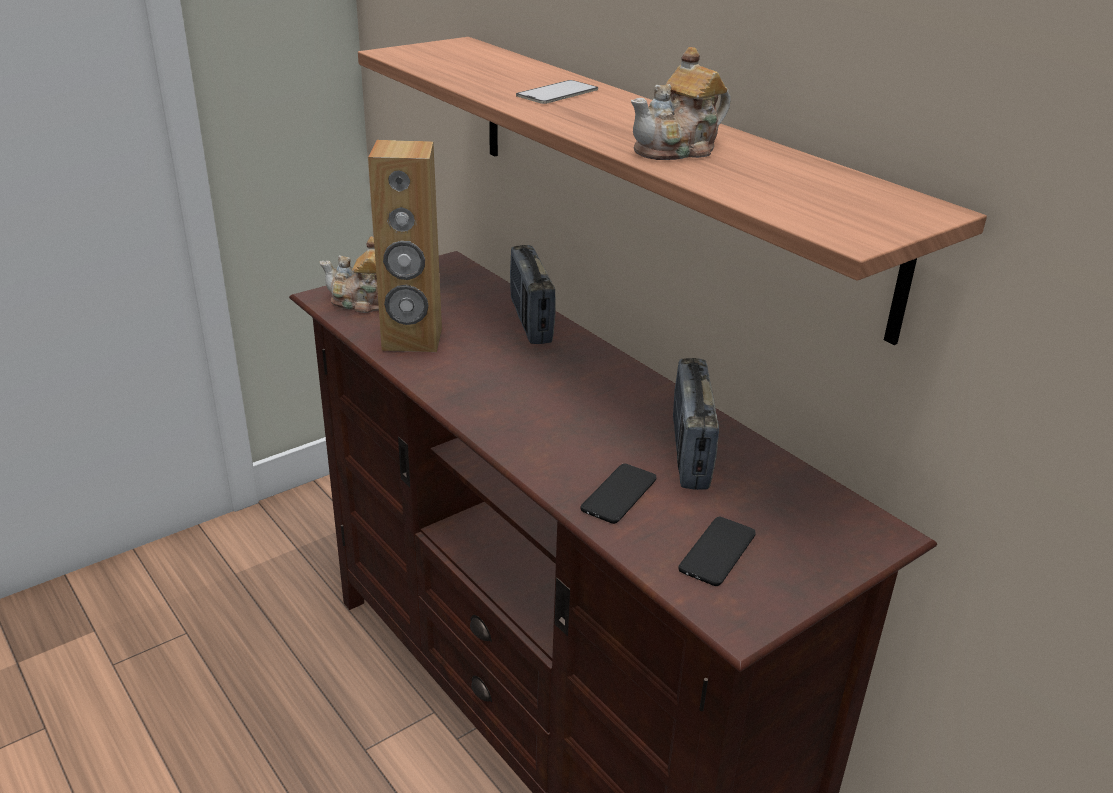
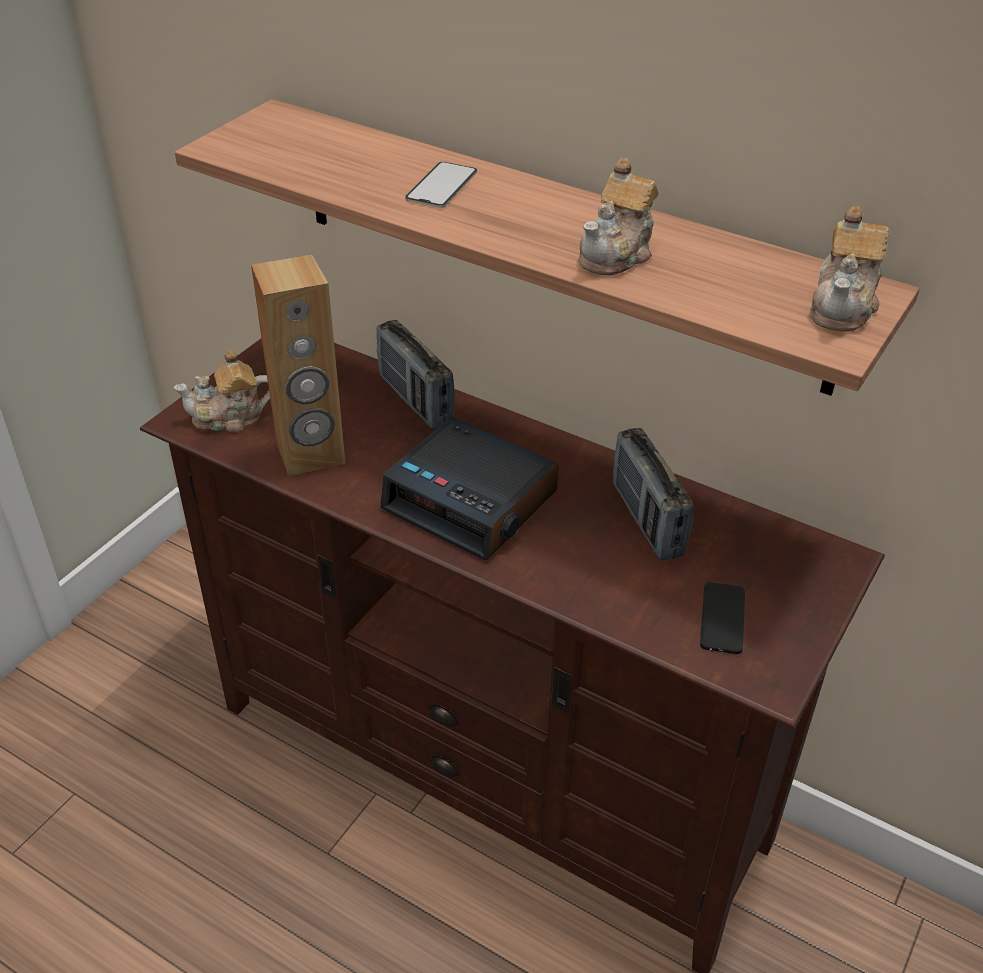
camera: 20 degrees left, 10 degrees up
phone [581,463,656,524] -> none
none -> alarm clock [380,417,559,561]
none -> teapot [810,206,889,332]

